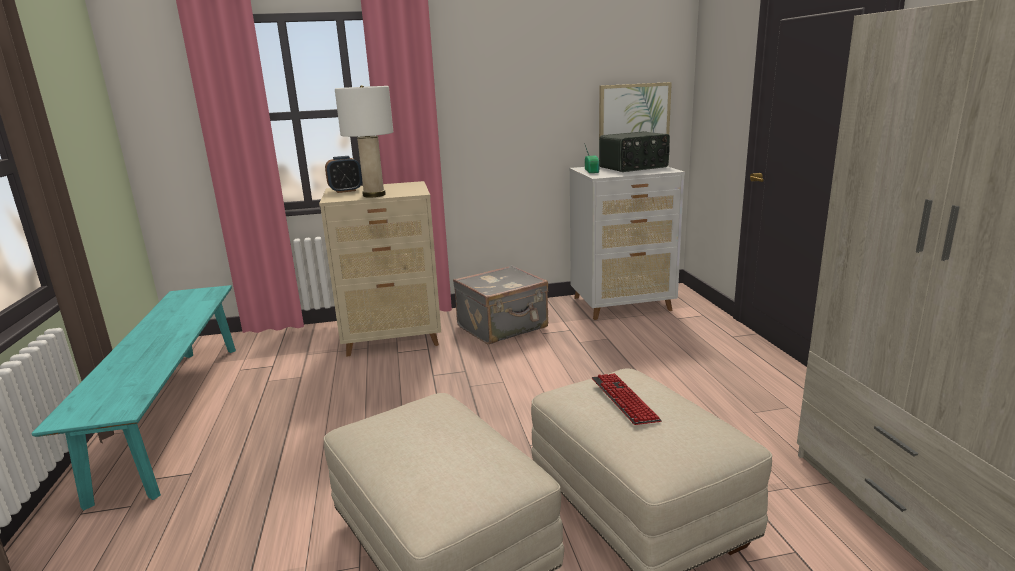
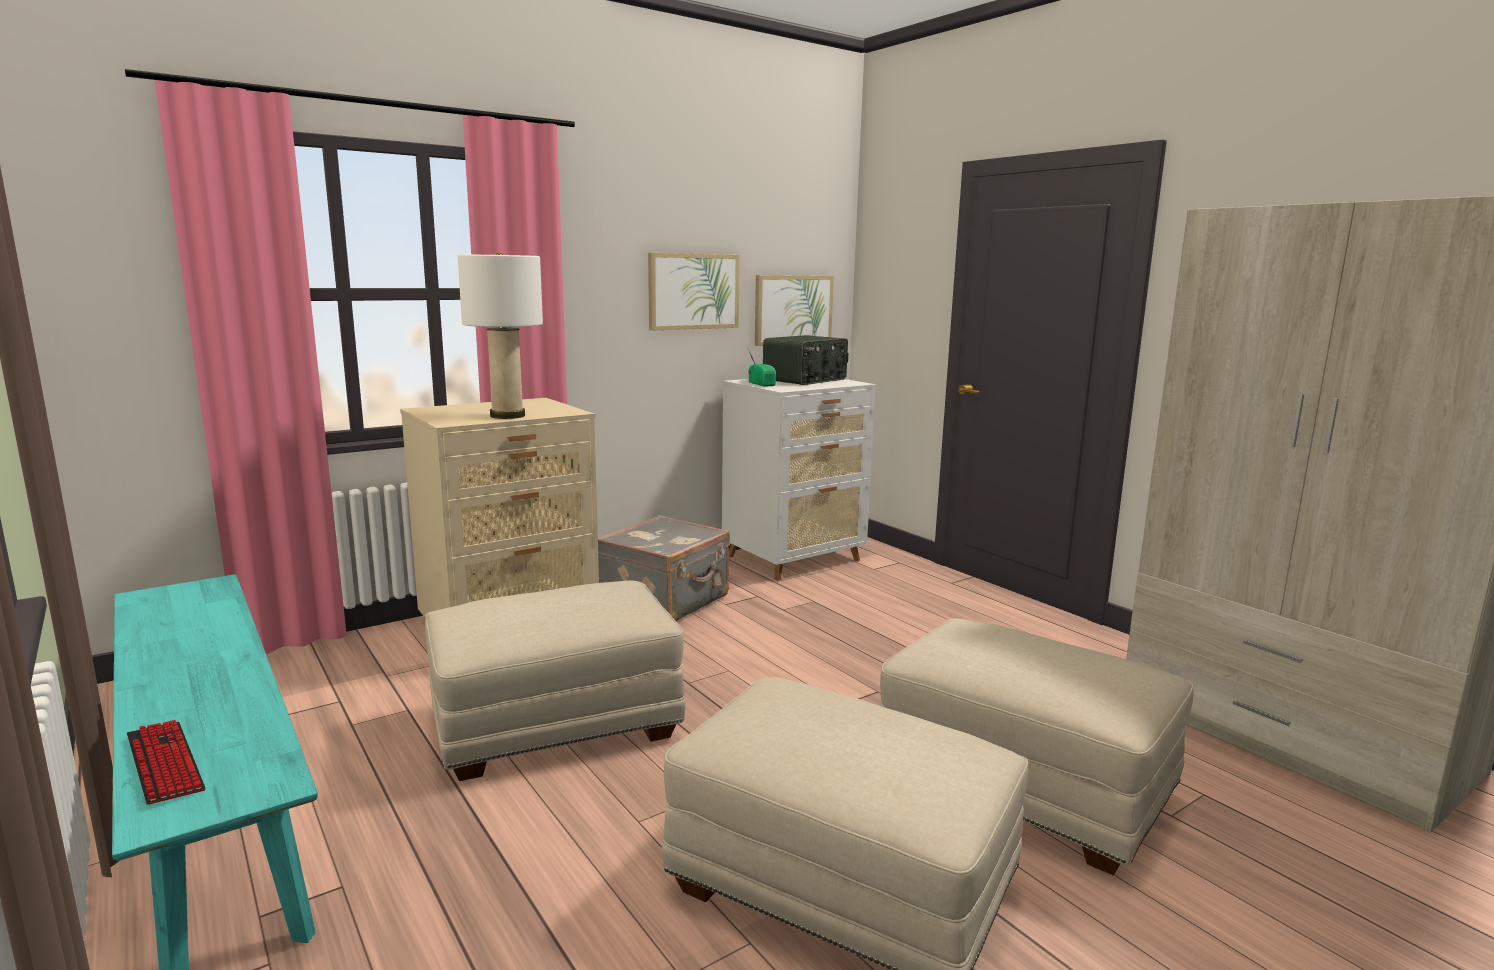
camera: 25 degrees left, 5 degrees down
alarm clock [325,156,362,193] -> none
keyboard [592,373,662,425] -> keyboard moved to [127,720,206,805]
none -> beige ottoman [425,580,686,781]
none -> picture [648,253,739,330]

